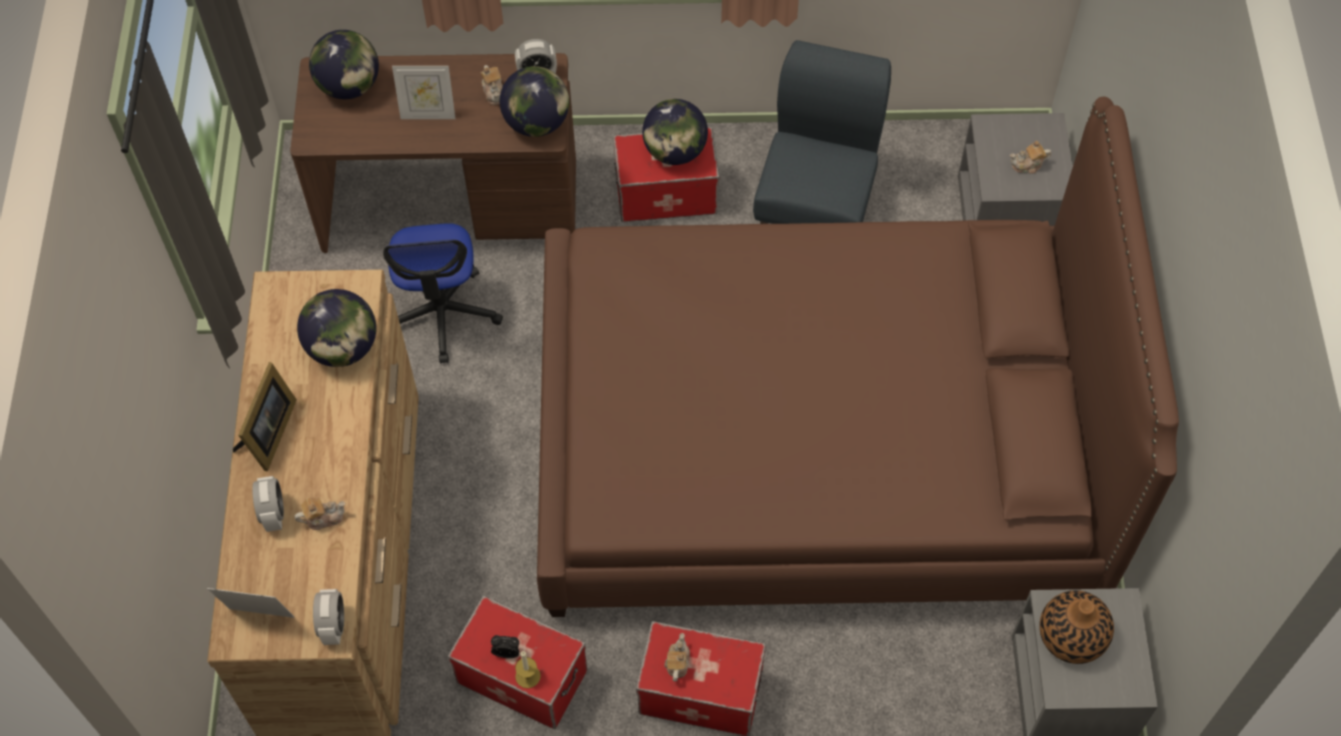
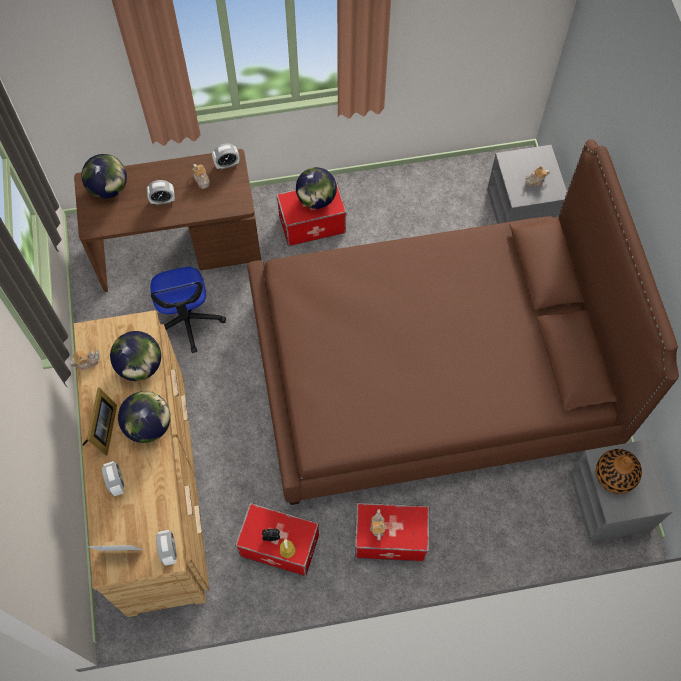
camera: 10 degrees left, 5 degrees up
teapot [295,497,345,530] -> teapot moved to [70,350,100,370]
picture frame [392,66,456,119] -> alarm clock [147,180,175,205]
globe [500,66,569,137] -> globe moved to [118,391,171,443]
blue chair [753,40,891,224] -> none

